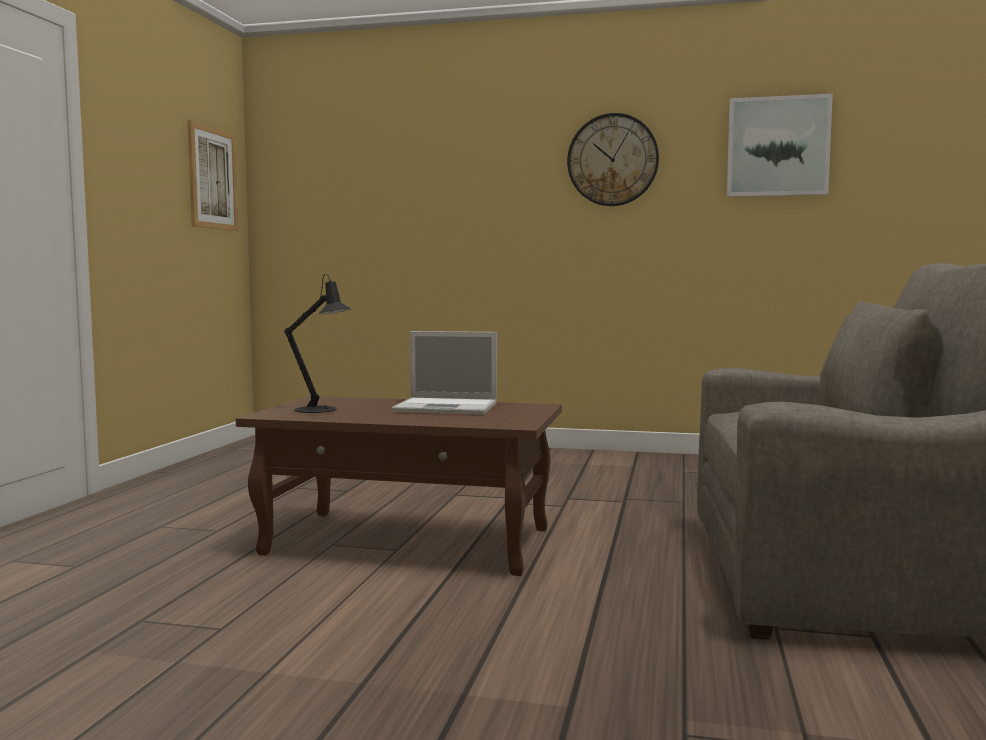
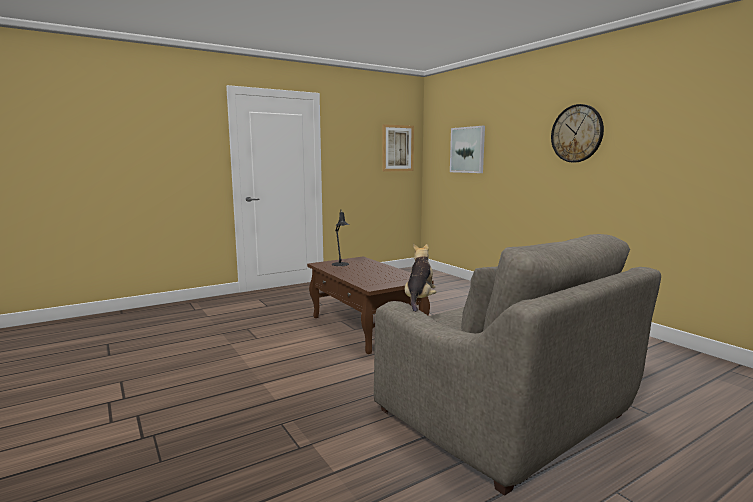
camera: 45 degrees right, 5 degrees up
laptop [391,331,497,415] -> none
picture [727,94,833,197] -> picture moved to [450,126,485,173]
none -> plush toy [405,244,437,312]

